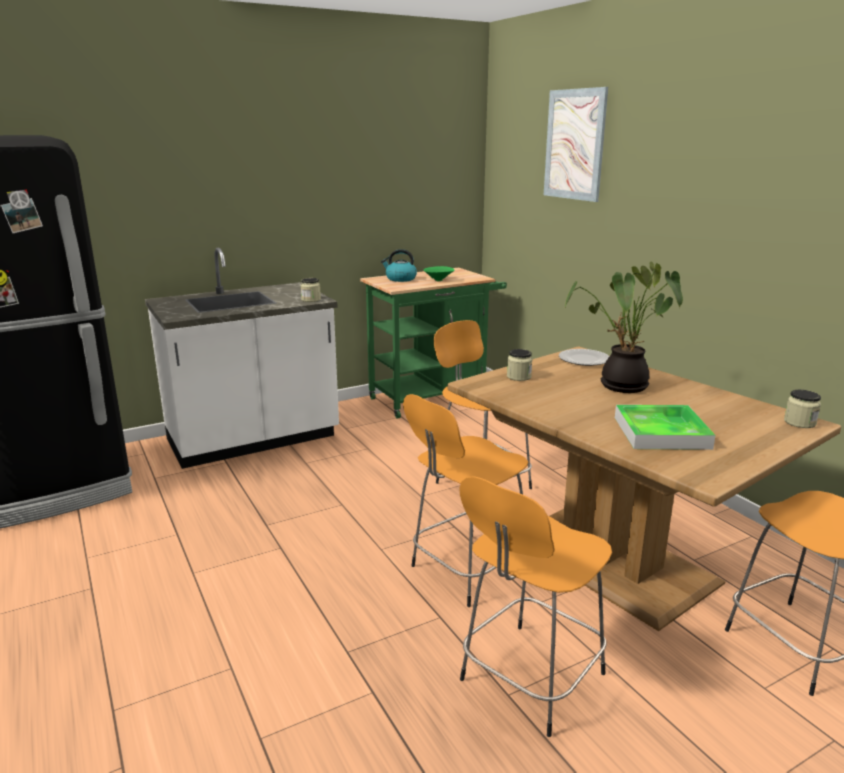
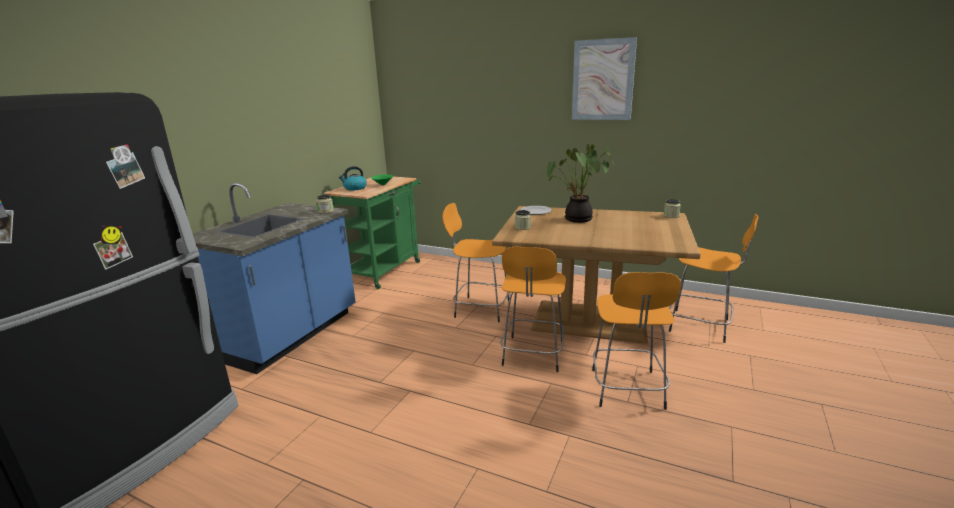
camera: 35 degrees left, 0 degrees up
white counter [145,247,339,469] -> blue counter [193,183,356,374]
picture [544,87,608,202] -> picture moved to [572,37,637,120]
tray [615,405,716,450] -> none

